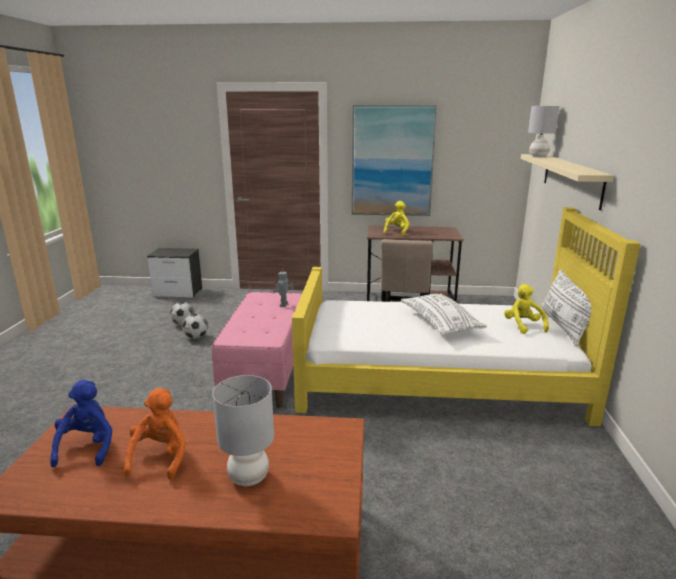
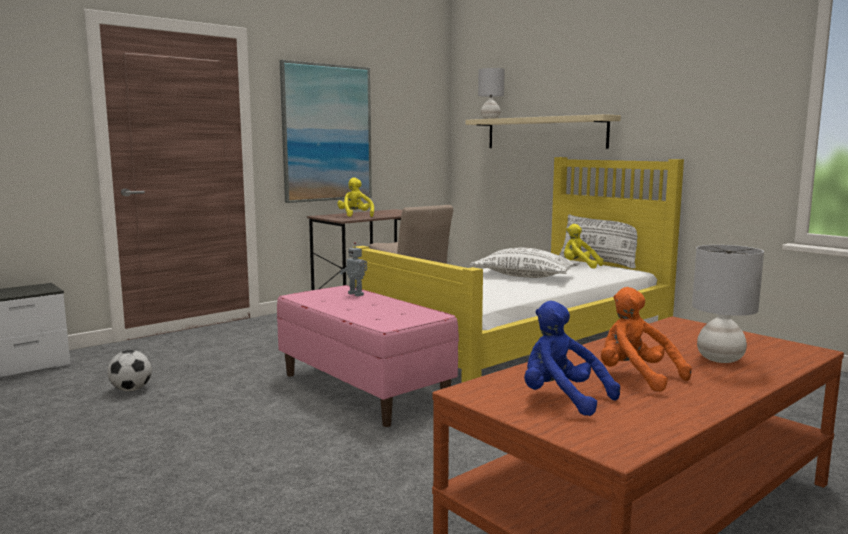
camera: 45 degrees left, 10 degrees down
football [182,314,208,339] -> none

